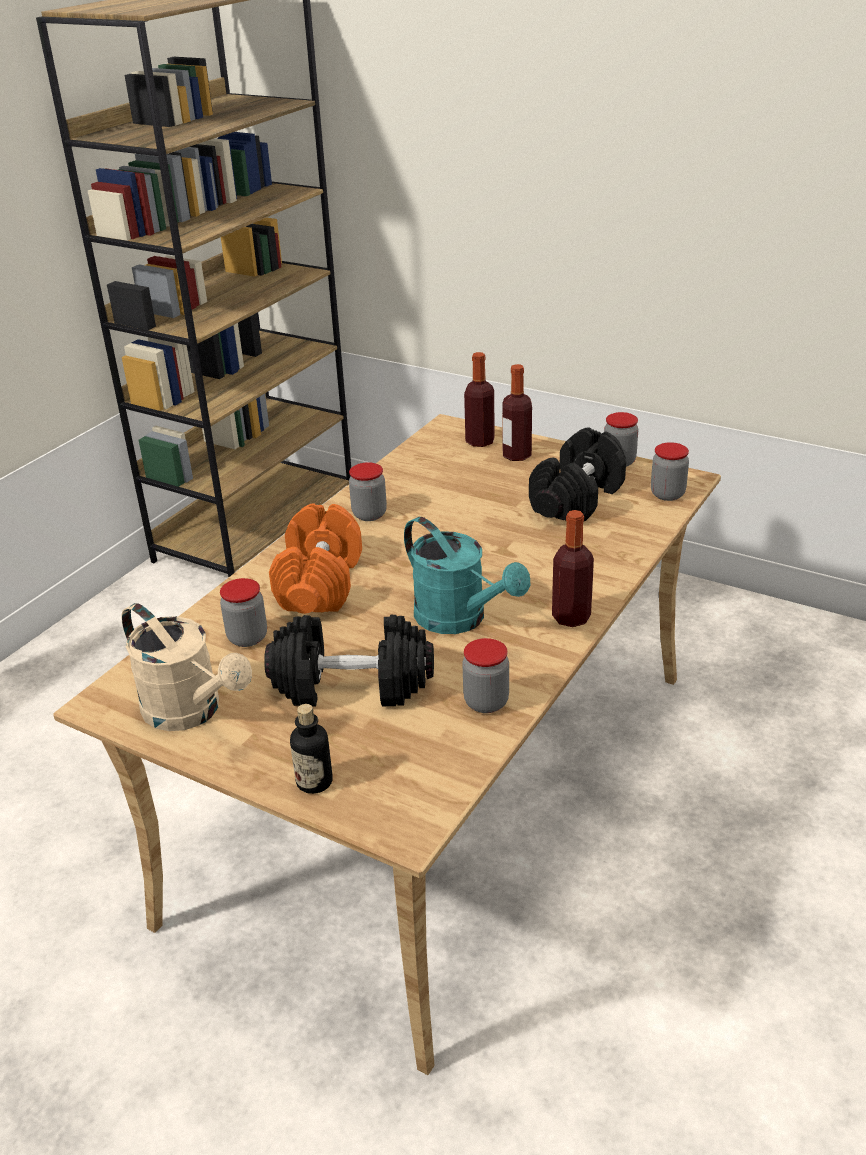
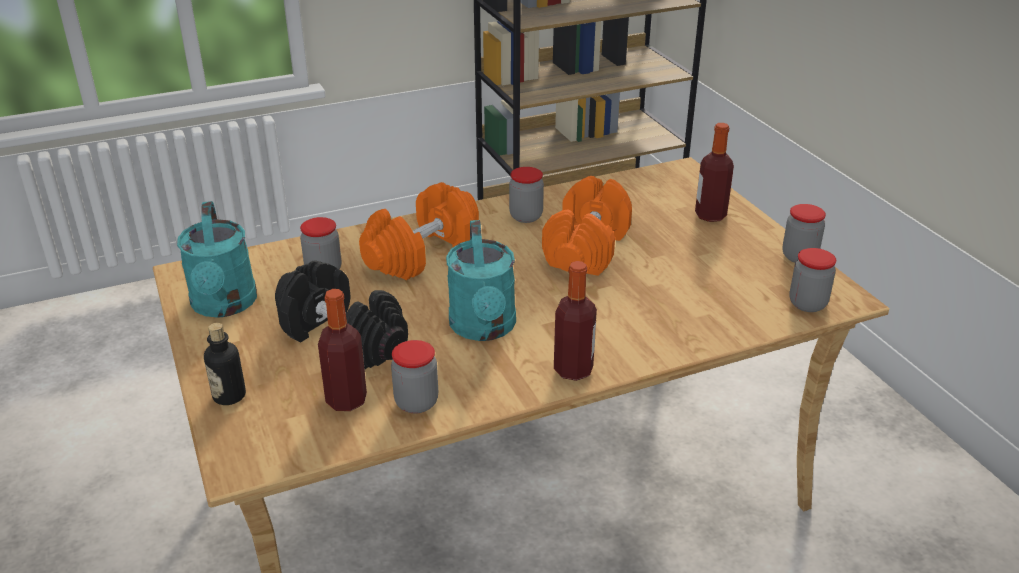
camera: 35 degrees right, 0 degrees up
beige watering can [121,603,252,731] -> turquoise watering can [177,201,257,318]
bottle [464,352,495,447] -> bottle moved to [318,289,367,411]
black dumbbell [529,427,626,521] -> none
none -> orange dumbbell [542,176,632,276]

